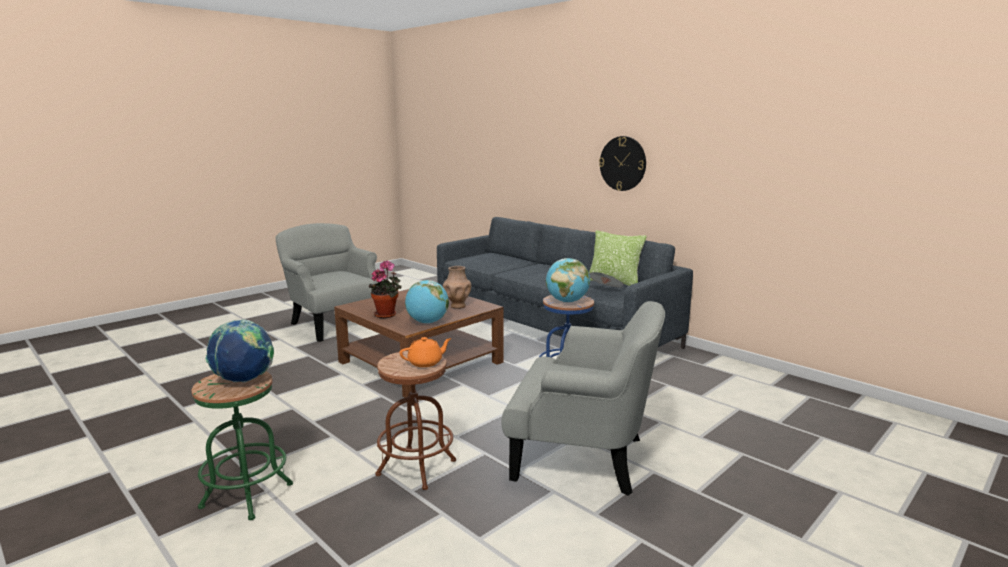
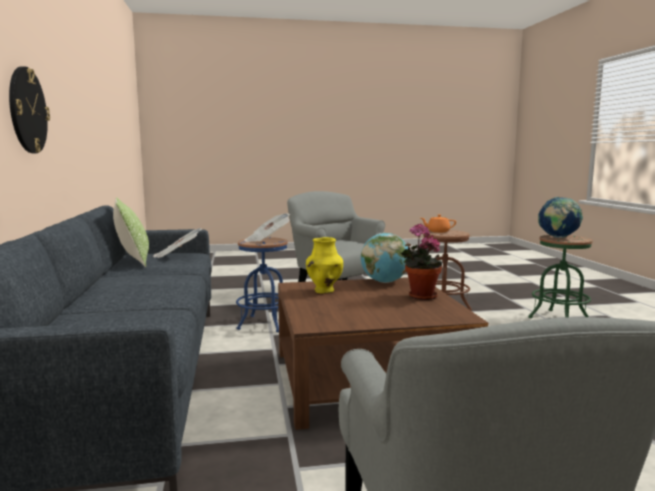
camera: 145 degrees left, 5 degrees down
brown vase [443,266,471,309] -> yellow vase [306,237,343,294]
globe [546,258,590,303] -> newspaper [244,213,290,242]

